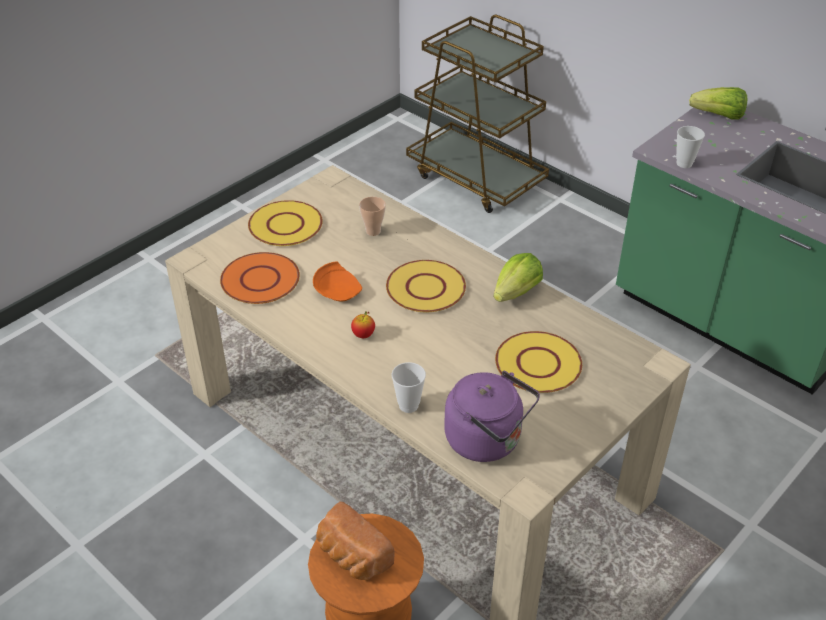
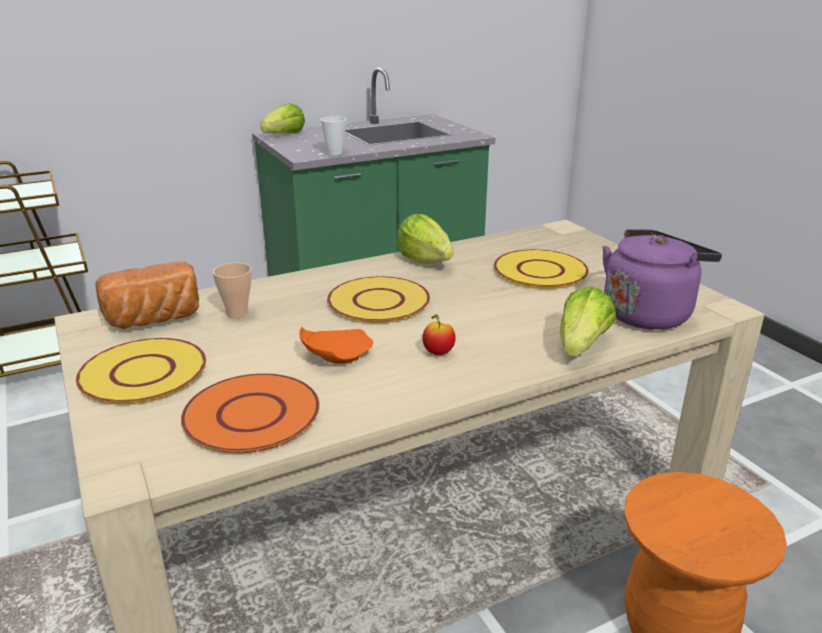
camera: 70 degrees left, 15 degrees down
bread [316,502,395,580] -> bread moved to [96,262,199,329]
cup [392,362,426,413] -> lettuce [560,286,616,356]

